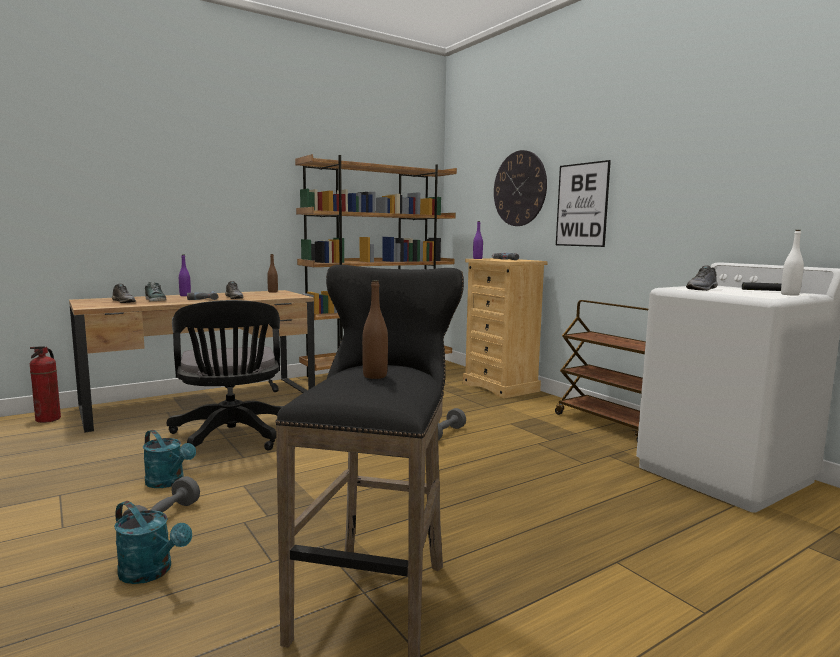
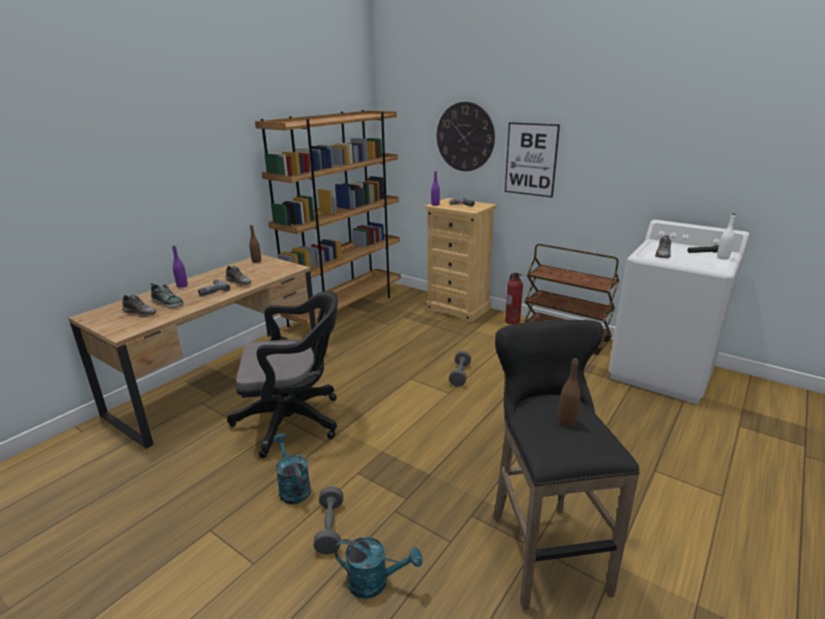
camera: 20 degrees left, 15 degrees up
fire extinguisher [30,346,61,423] -> fire extinguisher moved to [505,273,523,325]
turquoise watering can [143,430,196,488] -> turquoise watering can turned 135 degrees counterclockwise [273,433,311,504]
black office chair [167,300,283,451] -> black office chair turned 60 degrees counterclockwise [227,291,338,458]

